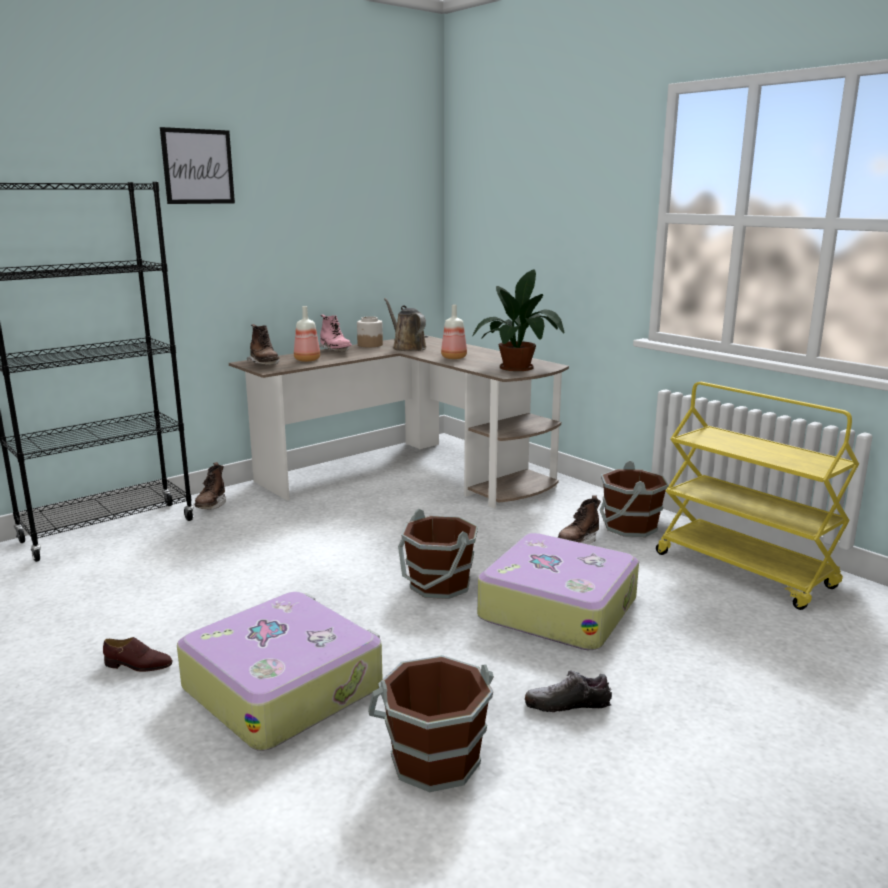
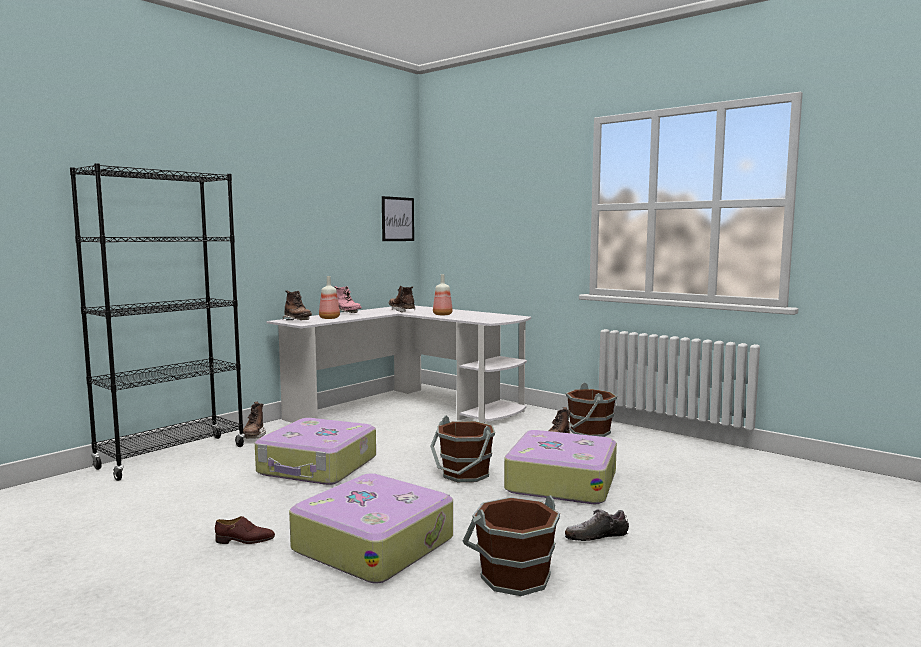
camera: 10 degrees left, 10 degrees down
picture [160,127,235,204] -> picture moved to [382,196,414,241]
brown desk [229,335,569,509] -> white desk [266,306,531,423]
jar [357,316,383,347] -> none
brown watering can [384,298,427,351] -> brown boot [389,286,415,312]
potted plant [472,270,564,371] -> none
yellow cart [656,382,859,610] -> none
none -> suitcase [255,418,376,485]

